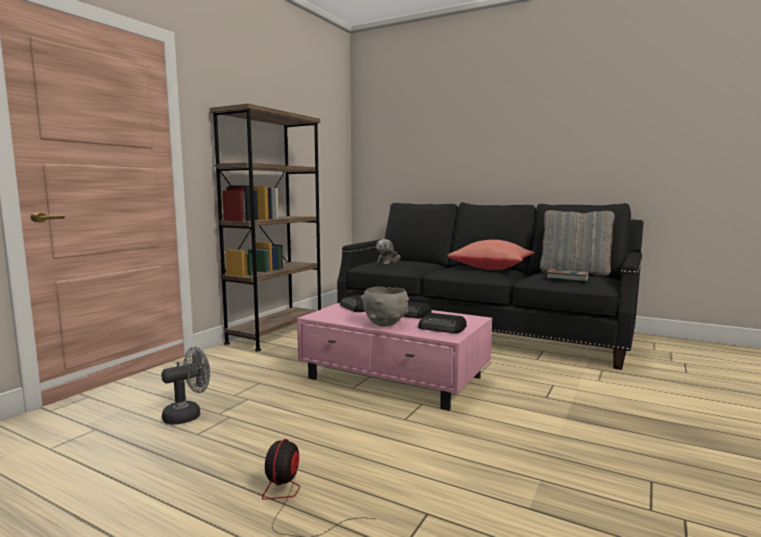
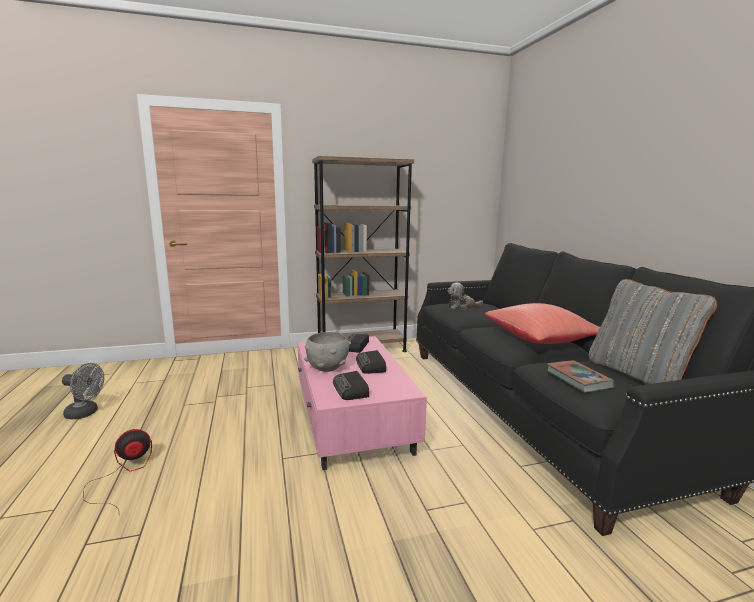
camera: 45 degrees right, 5 degrees up
grey fan [161,347,210,425] -> grey fan moved to [62,363,104,419]

